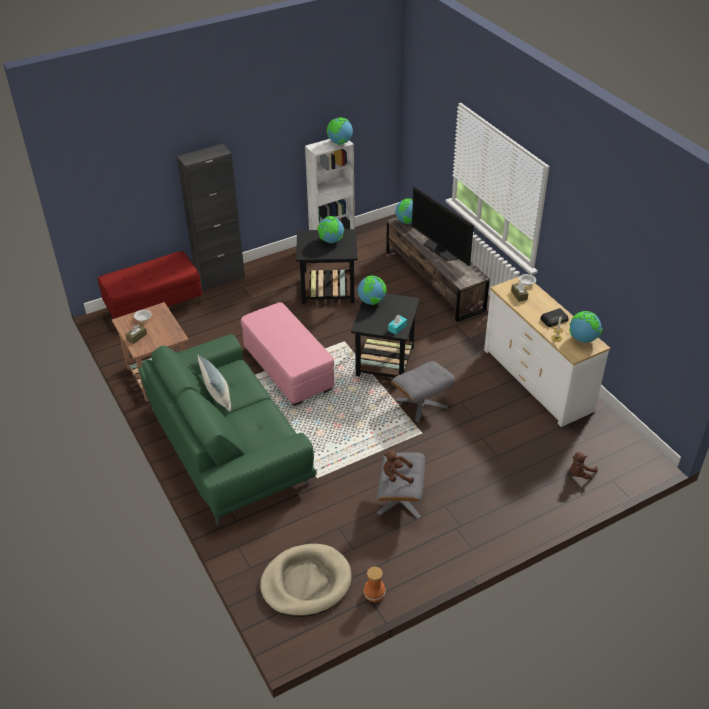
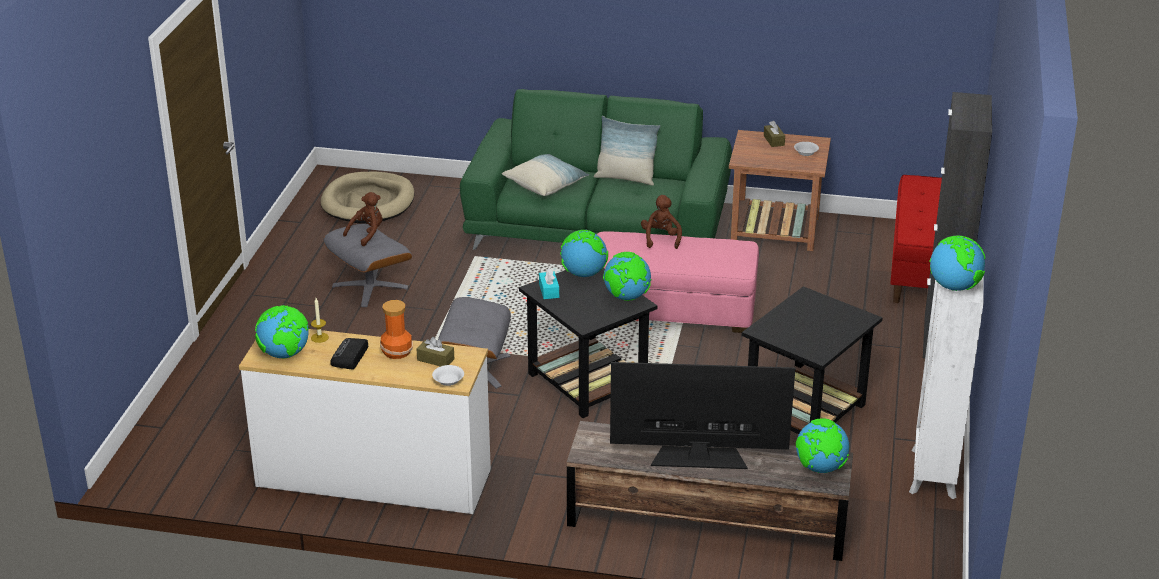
camera: 130 degrees right, 10 degrees down
globe [317,216,344,243] -> globe moved to [560,230,608,277]
vase [363,567,386,602] -> vase moved to [380,300,413,359]
brown plush toy [570,452,598,480] -> brown plush toy moved to [641,195,682,249]
none -> pillow [502,154,589,196]

